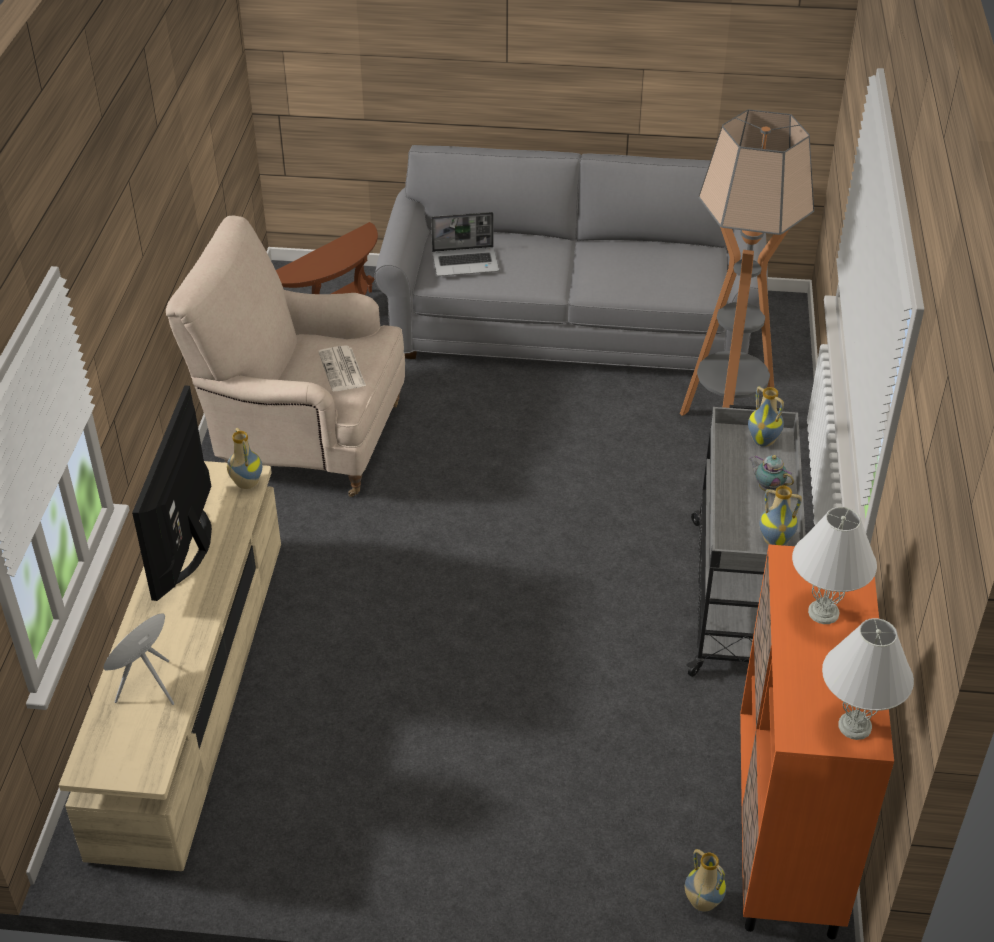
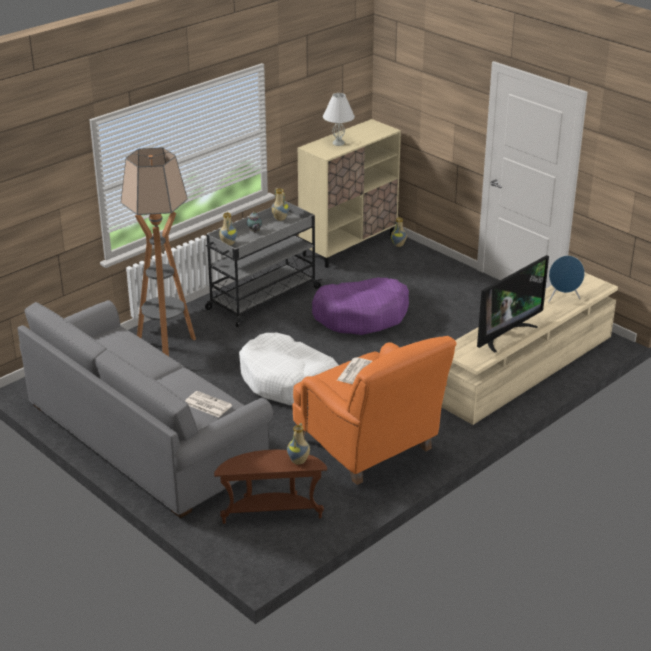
camera: 140 degrees left, 10 degrees down
beige armchair [166,215,405,497] -> orange armchair [293,336,457,485]
vase [227,428,262,489] -> vase moved to [287,423,310,465]
laptop [431,212,499,276] -> newspaper [185,391,232,418]
orange cabinet [740,544,894,939] -> beige cabinet [298,119,401,268]
white table lamp [822,618,914,740] -> none
none -> white dog bed [239,333,339,405]
none -> purple dog bed [312,278,409,335]

